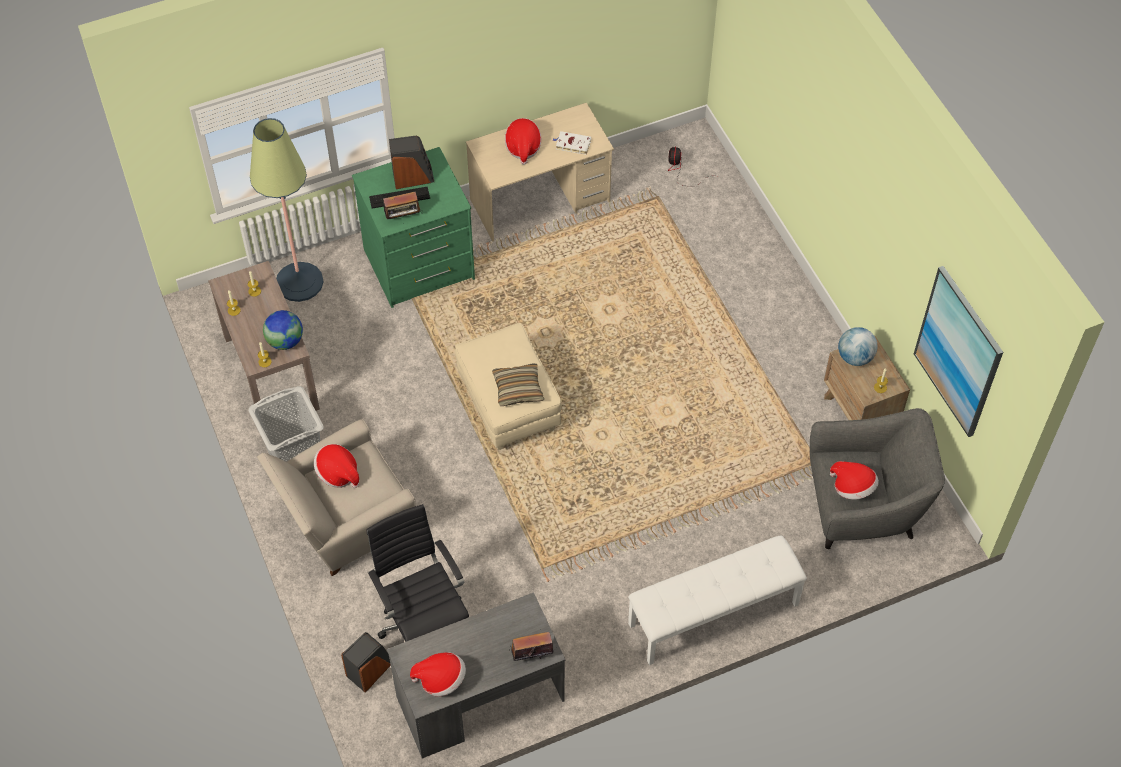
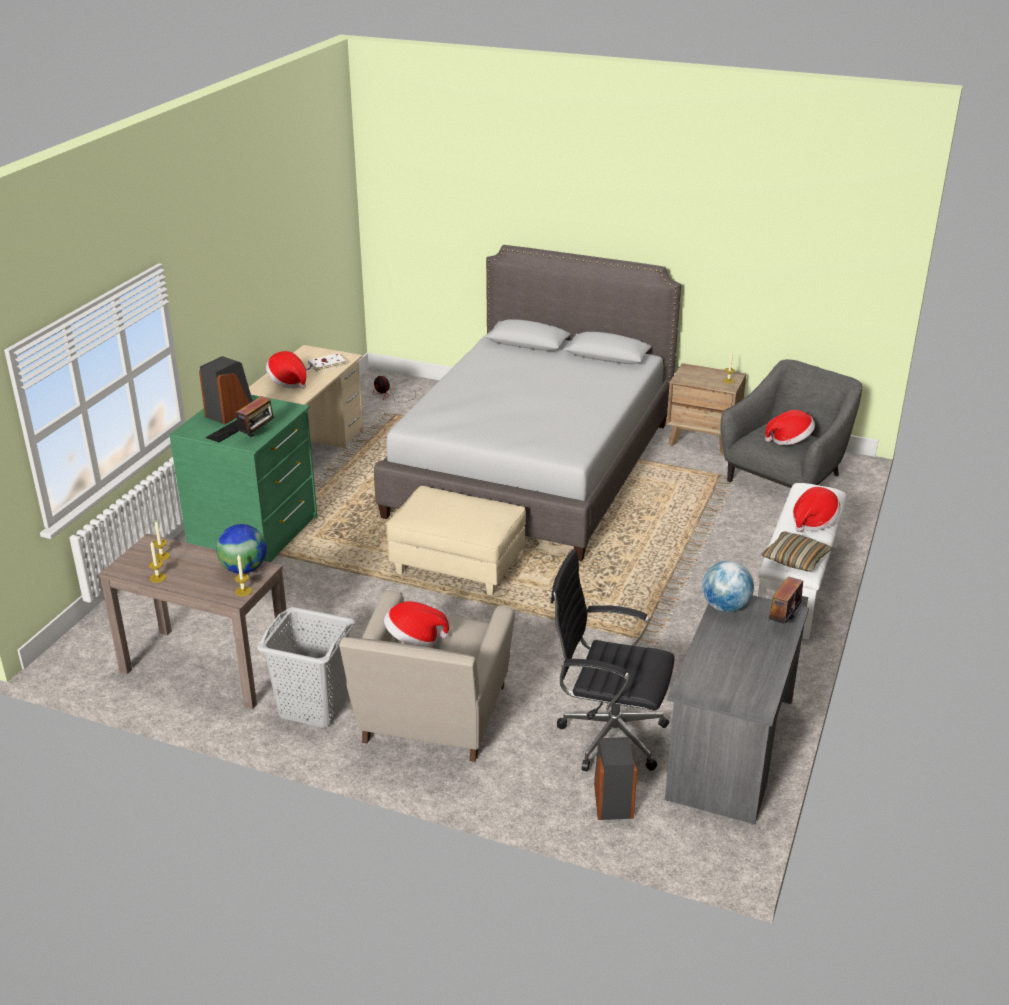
camera: 45 degrees left, 25 degrees down
floor lamp [250,118,324,302] -> none
hat [410,652,466,696] -> hat moved to [793,487,841,532]
pillow [492,363,544,406] -> pillow moved to [762,532,832,572]
globe [838,327,878,366] -> globe moved to [702,561,754,612]
picture [914,266,1003,437] -> none
none -> grey bed [374,245,681,561]

